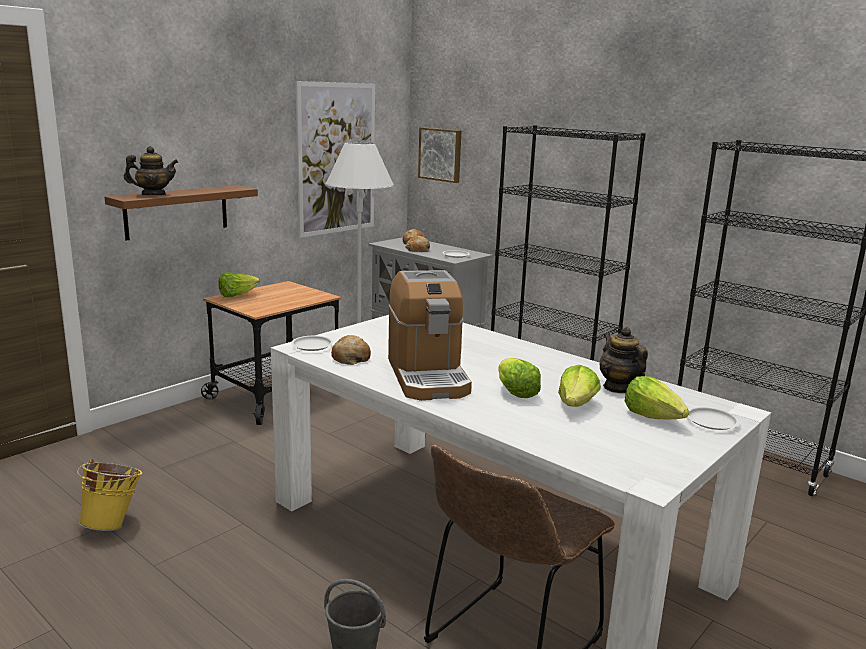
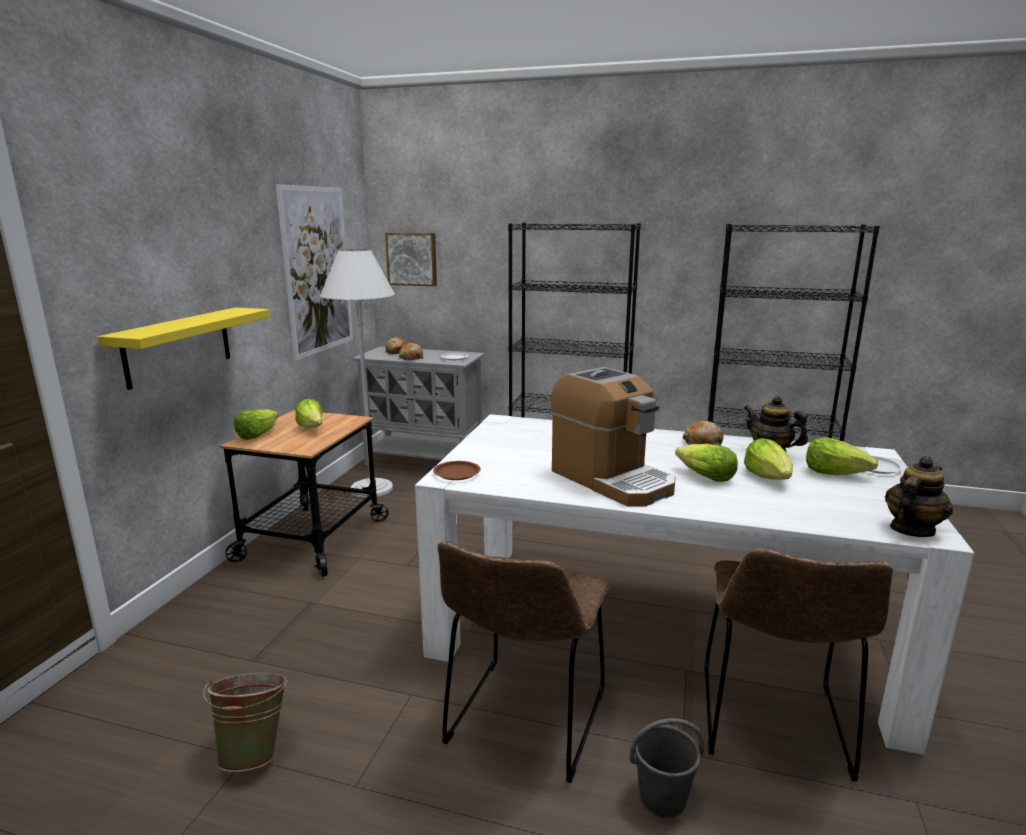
camera: 25 degrees left, 0 degrees up
yellow bucket [77,459,142,531] -> green bucket [203,673,288,772]
brown shelf [104,185,258,241] -> yellow shelf [98,308,270,390]
teapot [124,146,178,195] -> teapot moved to [885,456,953,537]
white plate [291,336,333,351] -> brown plate [433,461,481,480]
bread [331,335,371,365] -> bread moved to [682,421,723,446]
none -> lettuce [295,399,323,428]
none -> brown chair [438,541,610,783]

